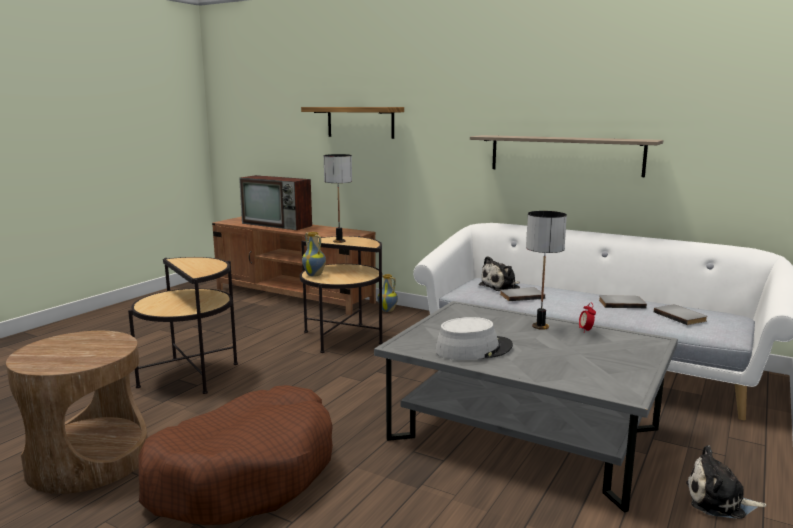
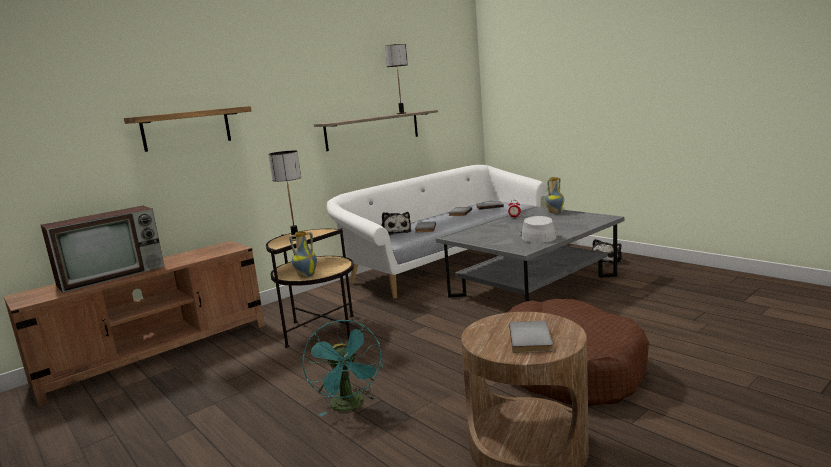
camera: 70 degrees left, 0 degrees up
side table [128,257,238,394] -> turquoise fan [303,320,383,417]
vase [378,274,398,312] -> vase moved to [545,177,564,213]
table lamp [526,211,567,330] -> table lamp moved to [385,44,408,114]
none -> grey book [509,321,553,353]

